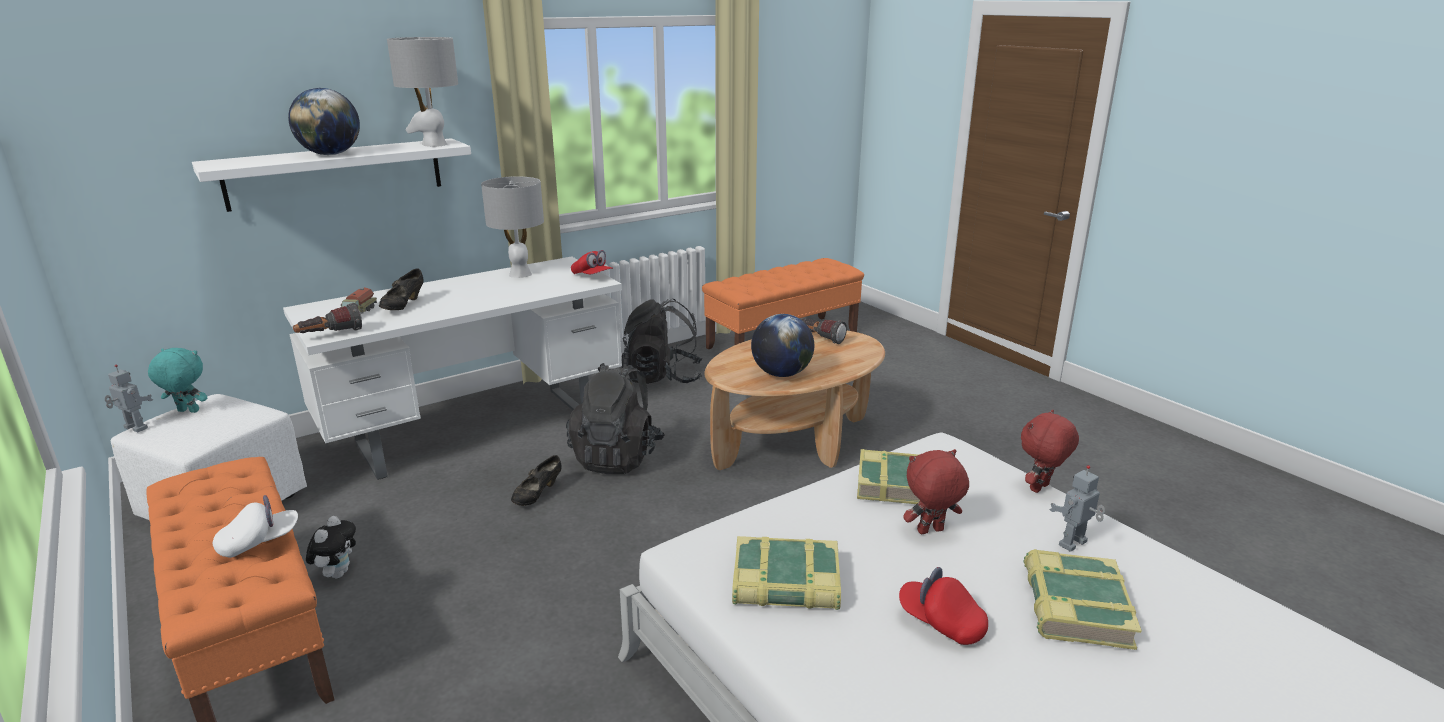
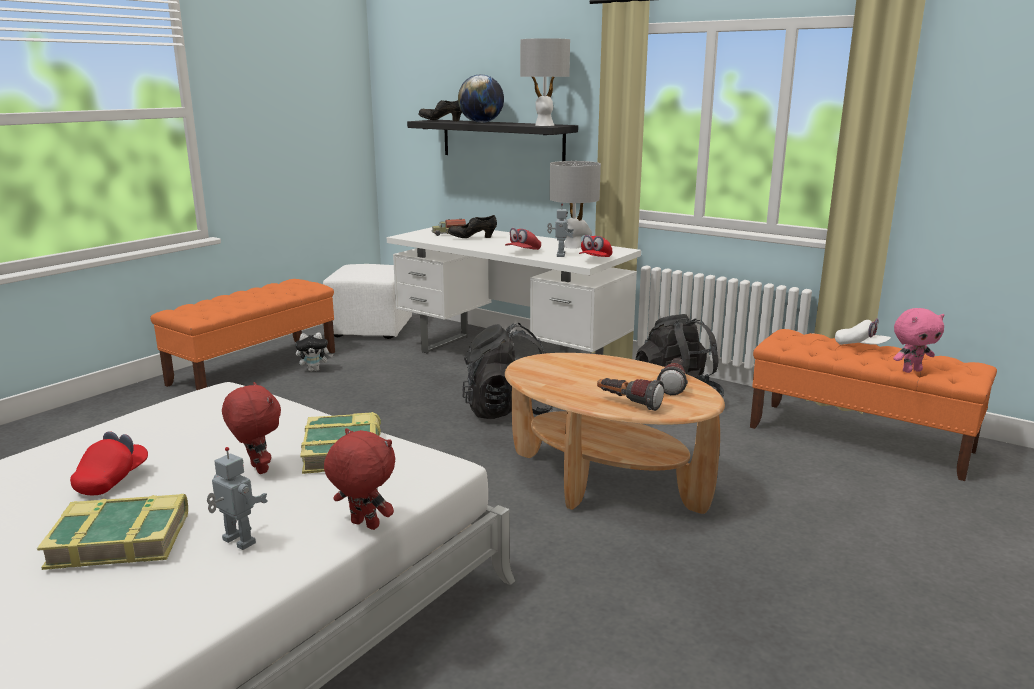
camera: 70 degrees right, 5 degrees down
toy robot [105,365,153,432] -> toy robot moved to [547,204,574,257]
turquoise plush toy [148,348,207,413] -> none
white shelf [192,138,471,212] -> black shelf [407,120,578,161]
white cap [213,495,298,558] -> white cap moved to [835,318,891,345]
flashlight [293,303,362,333] -> flashlight moved to [597,378,664,411]
black shoe [511,455,562,506] -> black shoe moved to [418,100,462,121]
book [732,536,841,610] -> none
globe [751,314,814,377] -> none
none -> red cap [505,228,541,250]
none -> pink plush toy [893,308,944,373]

